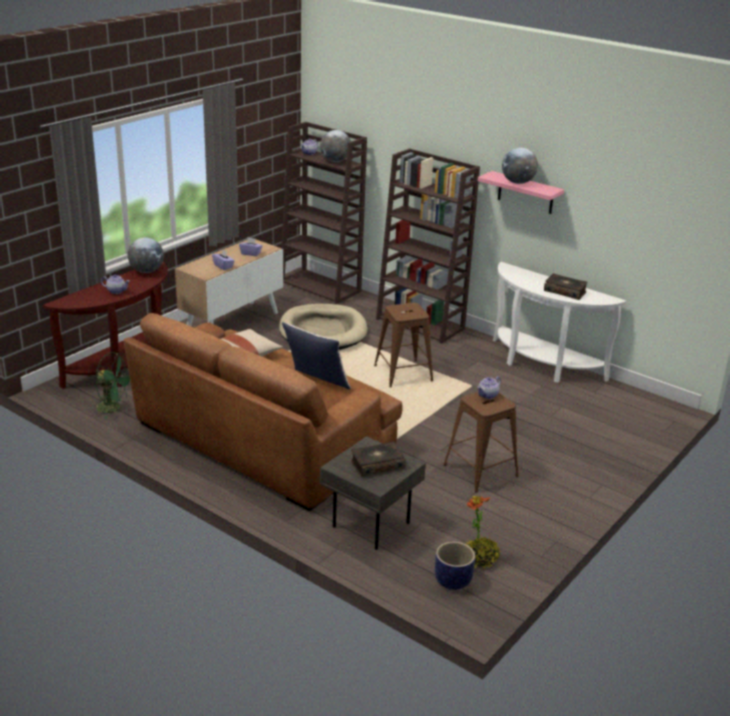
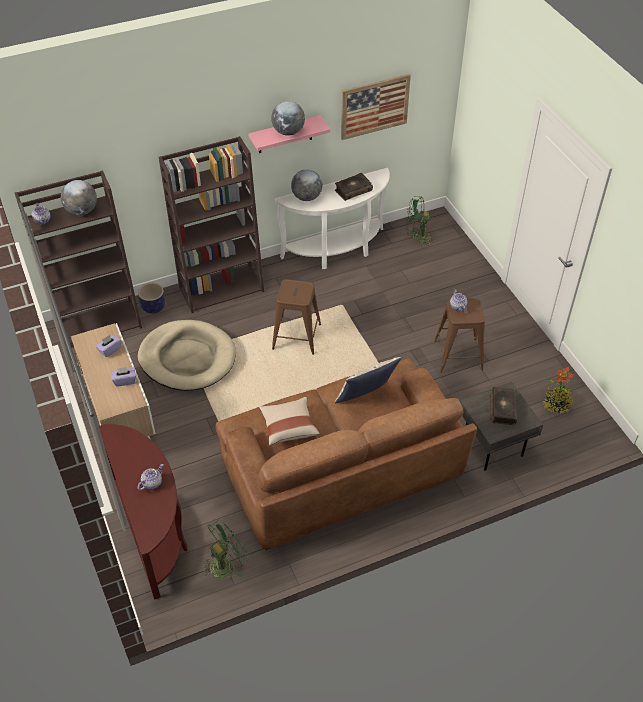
camera: 60 degrees left, 20 degrees up
globe [128,237,164,273] -> globe moved to [291,169,322,201]
planter [435,542,475,590] -> planter moved to [138,283,165,314]
none -> picture [341,74,411,140]
none -> green fan [406,196,435,248]

